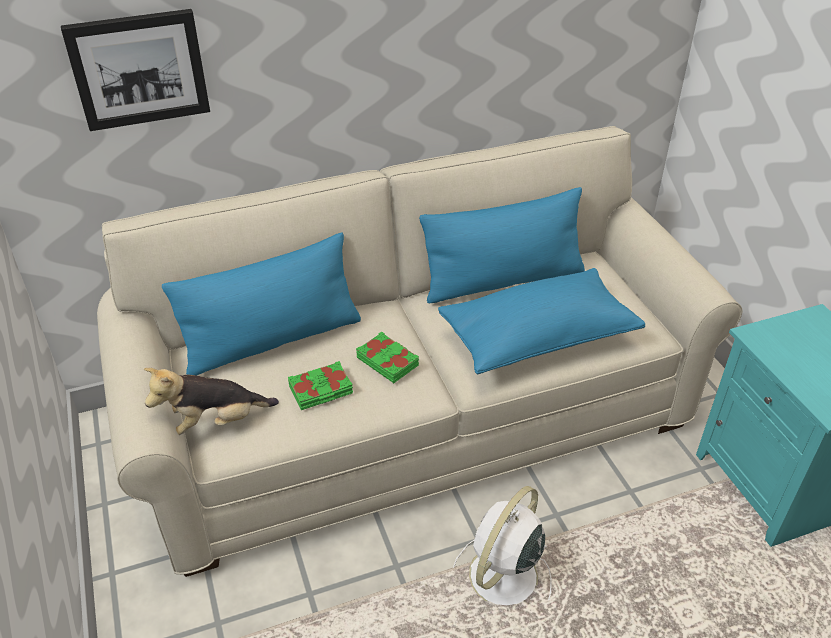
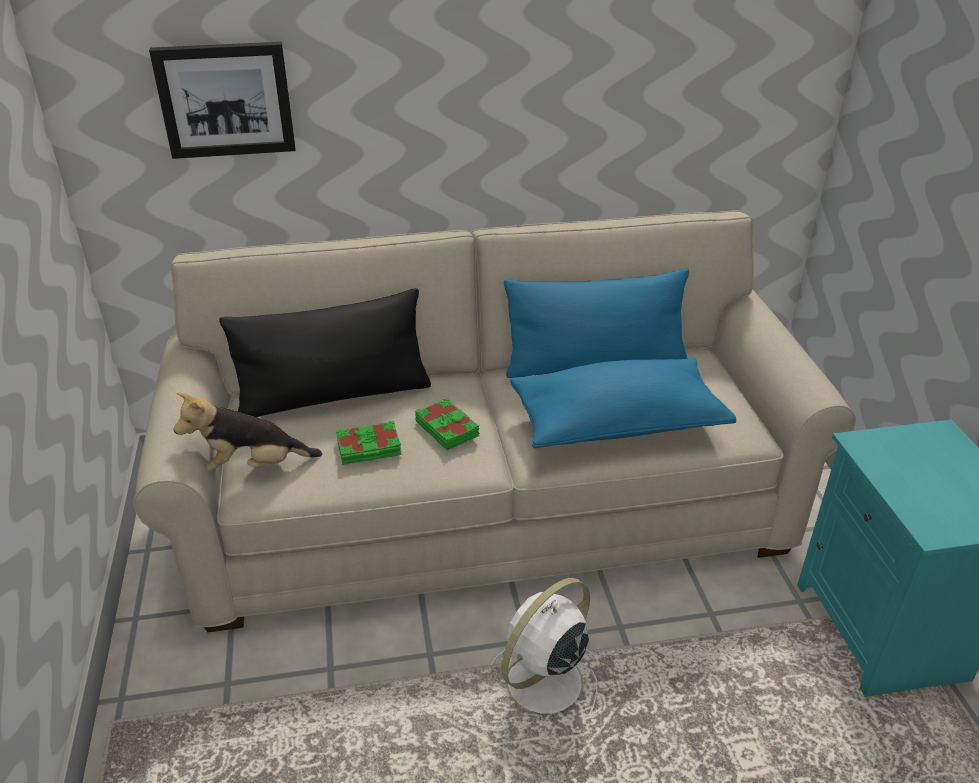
camera: 10 degrees right, 5 degrees down
blue pillow [162,232,361,376] -> black pillow [219,288,431,417]

